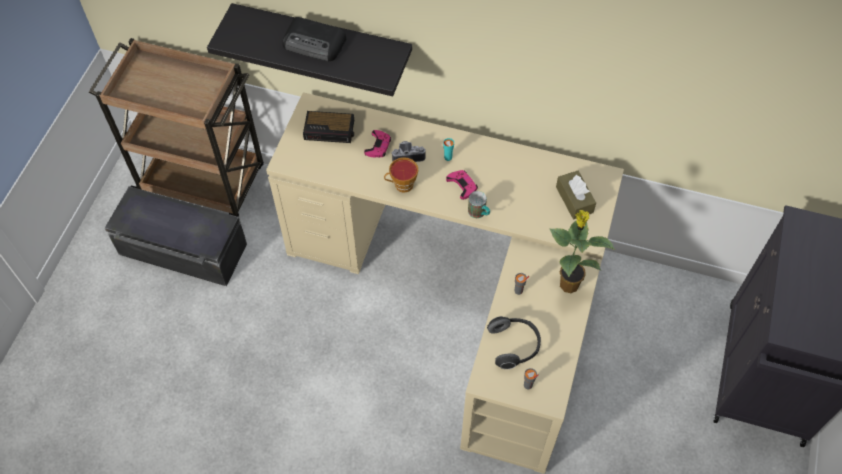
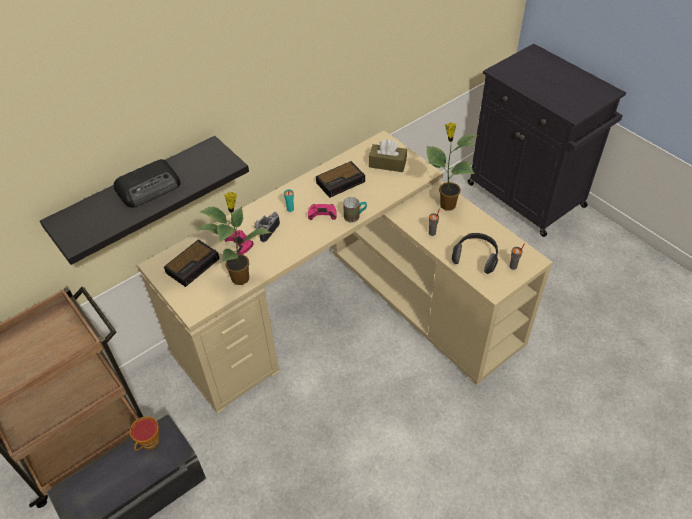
camera: 55 degrees left, 10 degrees down
cup [384,157,418,193] -> cup moved to [130,416,159,451]
none -> potted plant [197,192,271,285]
none -> alarm clock [316,161,365,198]

